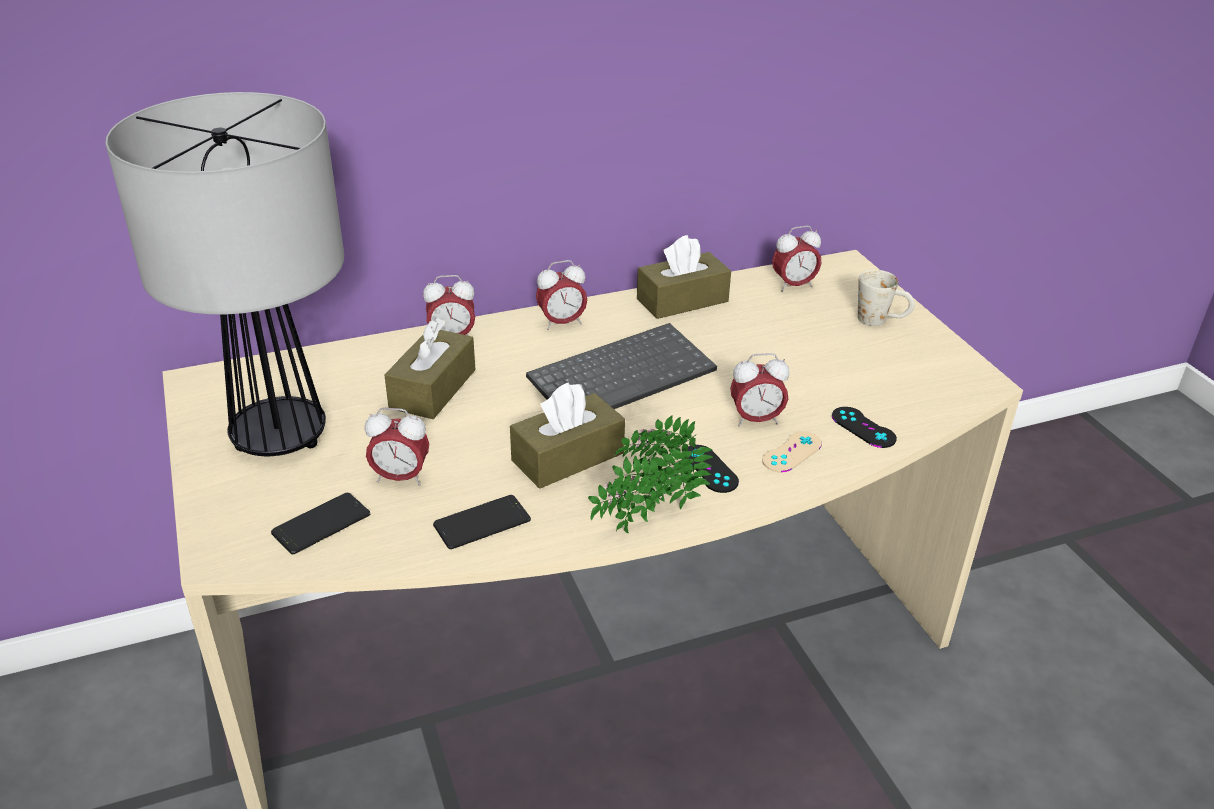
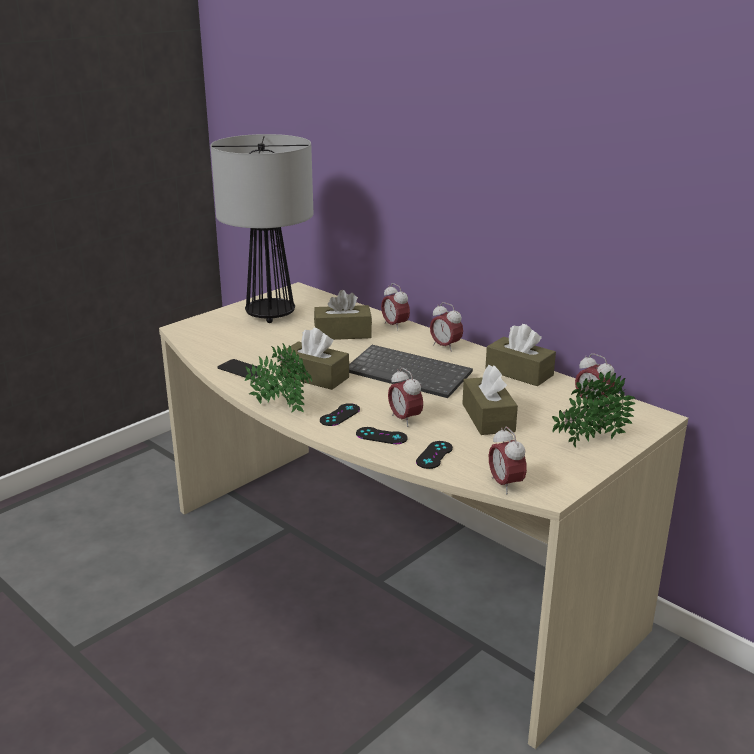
camera: 65 degrees right, 10 degrees down
phone [271,493,370,554] -> none
alarm clock [365,408,429,486] -> alarm clock moved to [489,427,527,494]
beige game controller [762,431,822,472] -> black game controller [356,427,408,444]
white mug [858,270,915,326] -> potted plant [552,370,636,447]
none -> brown tissue box [462,365,518,435]

